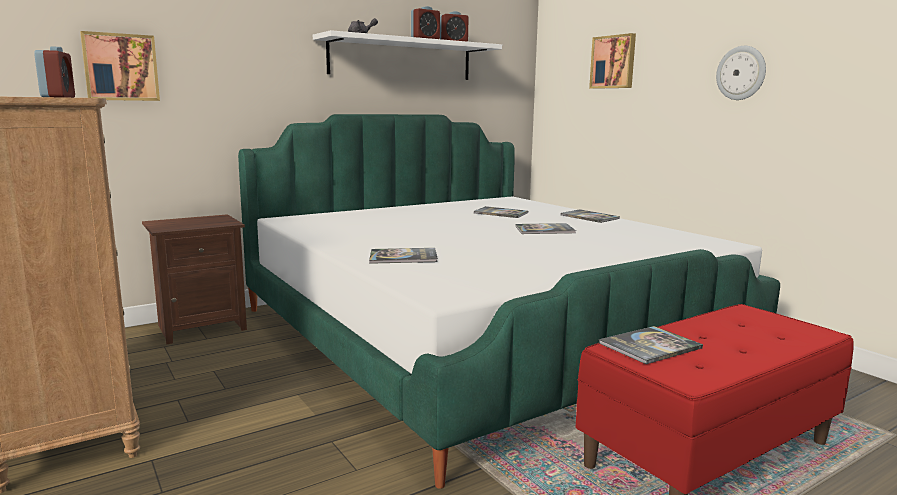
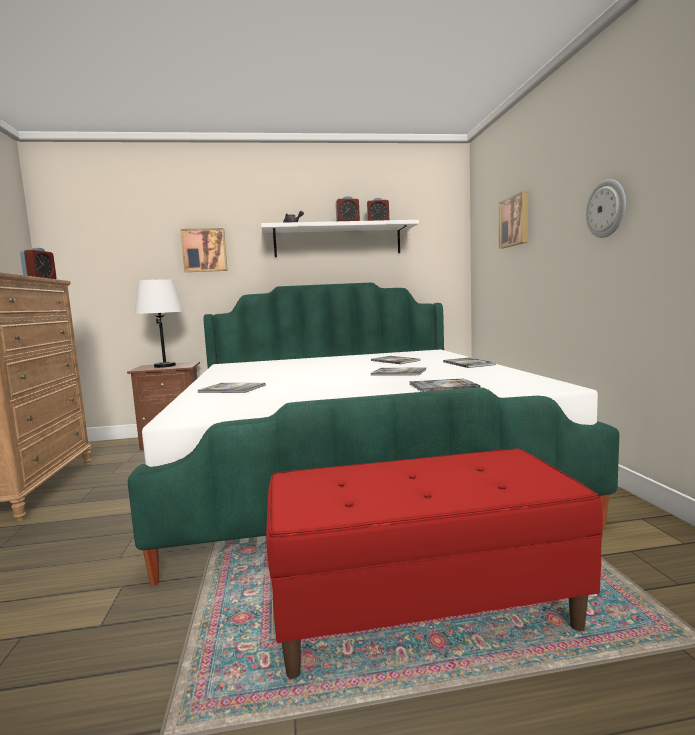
camera: 25 degrees right, 5 degrees down
picture [80,31,160,101] -> picture moved to [180,228,228,272]
book [599,326,703,364] -> book moved to [409,378,481,392]
none -> white table lamp [135,279,183,368]

